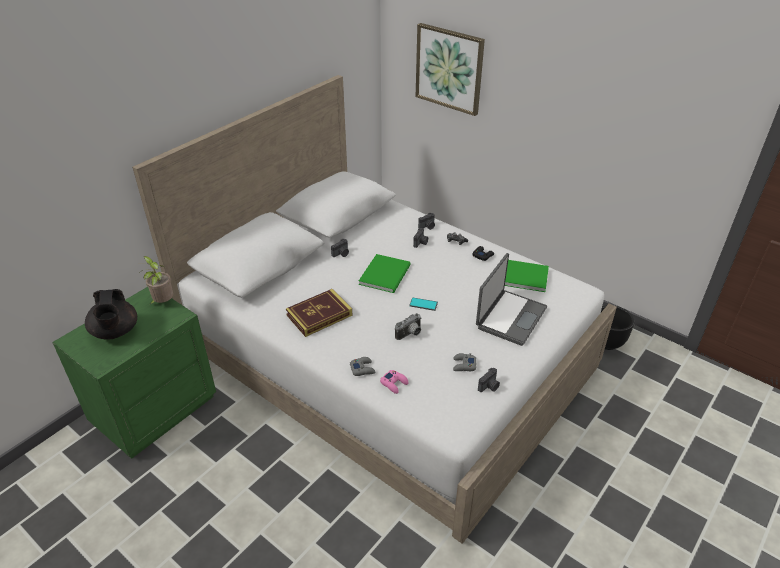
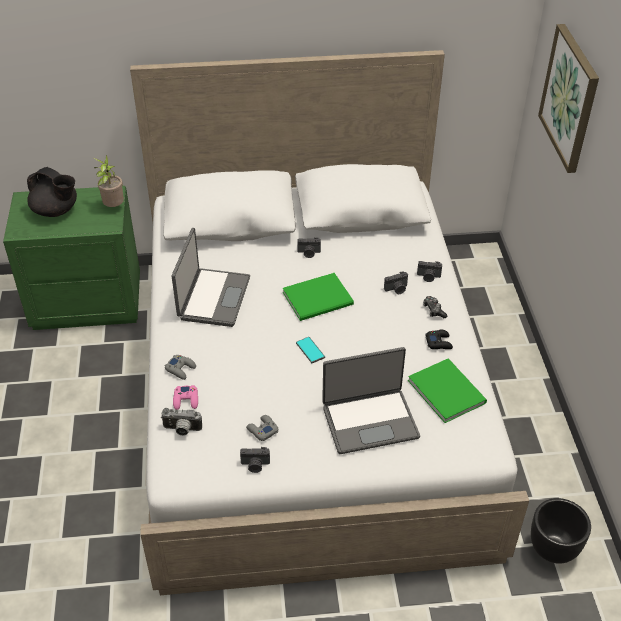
camera: 45 degrees right, 5 degrees up
black teapot [85,289,137,340] -> black teapot turned 90 degrees counterclockwise [27,167,77,217]
book [286,289,352,337] -> laptop [172,228,250,327]
camera [395,313,421,340] -> camera moved to [161,408,202,436]

